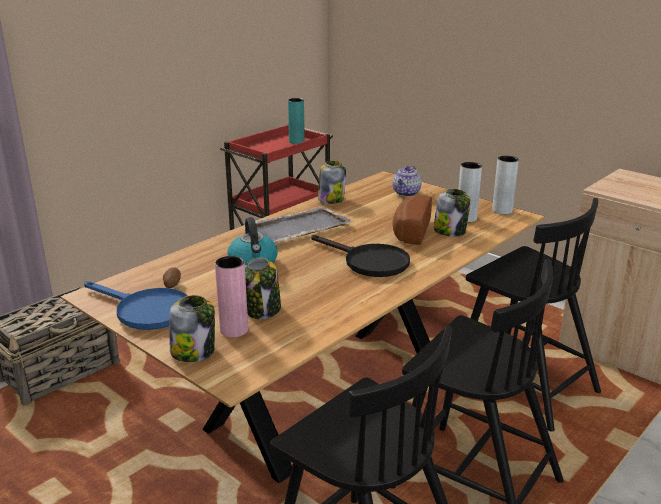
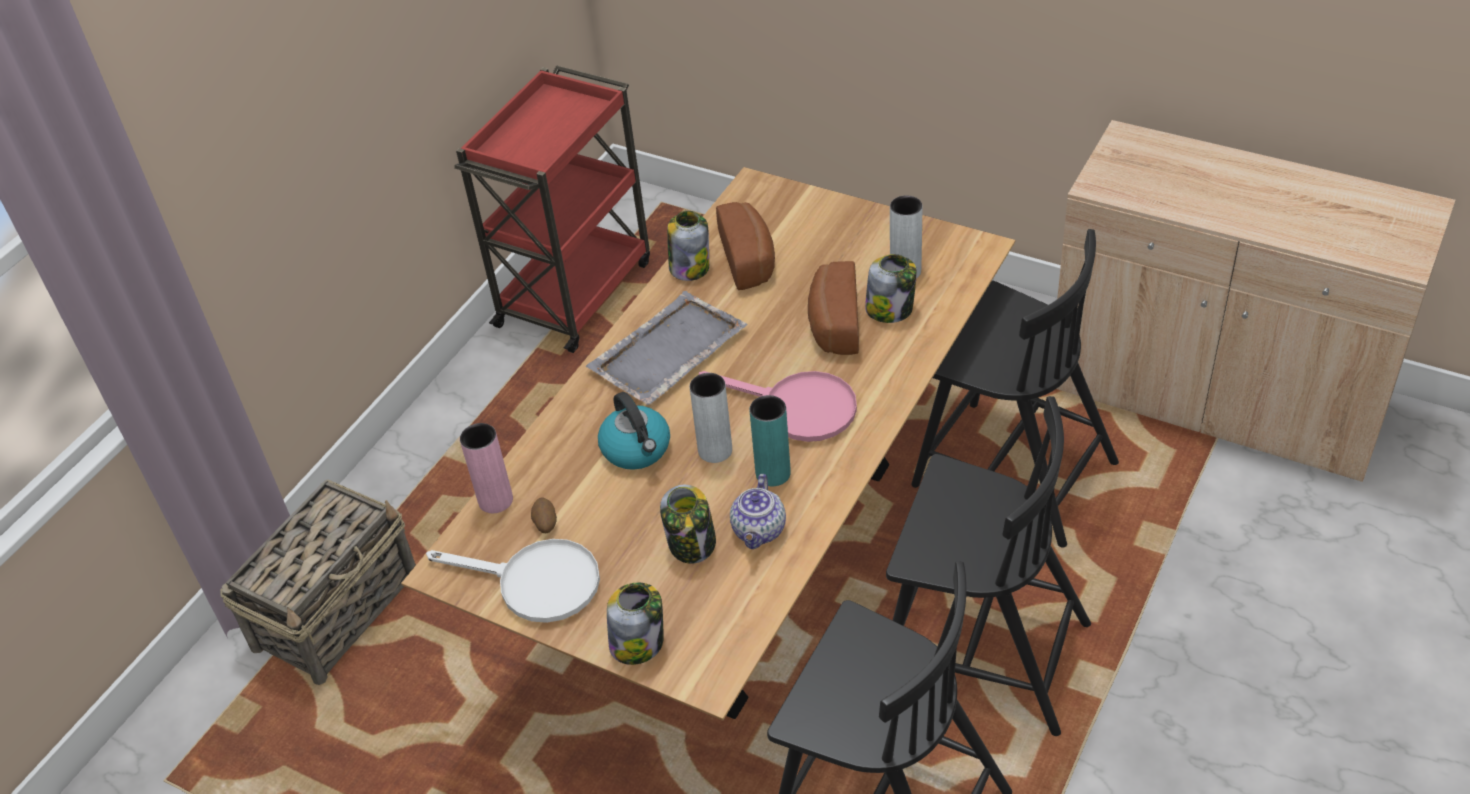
camera: 10 degrees left, 20 degrees up
blue frying pan [84,281,188,330] -> white frying pan [426,539,600,623]
pink vase [215,256,248,337] -> pink vase moved to [460,423,513,513]
turquoise vase [288,98,305,144] -> turquoise vase moved to [749,395,791,486]
black frying pan [311,235,410,277] -> pink frying pan [699,371,857,442]
teapot [392,166,422,197] -> teapot moved to [730,474,786,549]
grey vase [492,156,519,215] -> grey vase moved to [690,373,732,463]
none -> bread [716,202,775,290]

